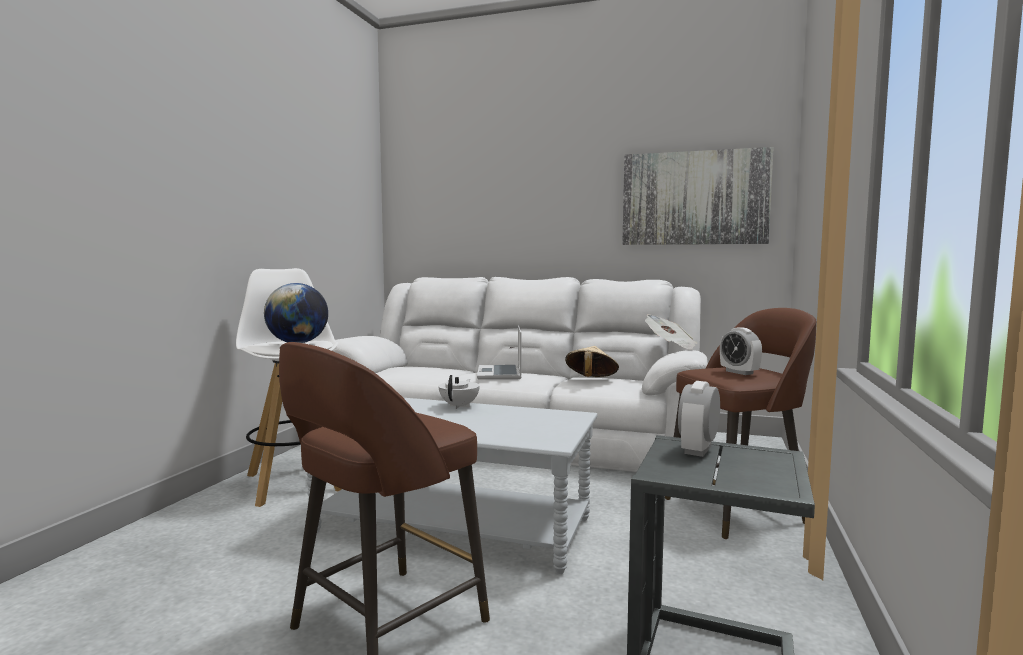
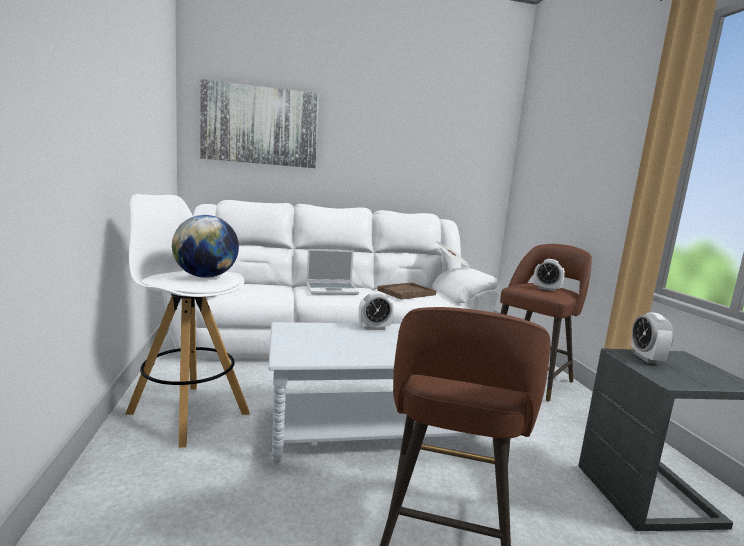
camera: 30 degrees left, 5 degrees up
white teapot [439,375,480,409] -> alarm clock [358,292,394,330]
laptop [477,326,522,380] -> laptop turned 75 degrees counterclockwise [306,249,359,295]
beige hat [565,346,619,377] -> brown tray [377,283,436,300]
picture [622,147,774,245] -> picture moved to [200,79,319,168]

